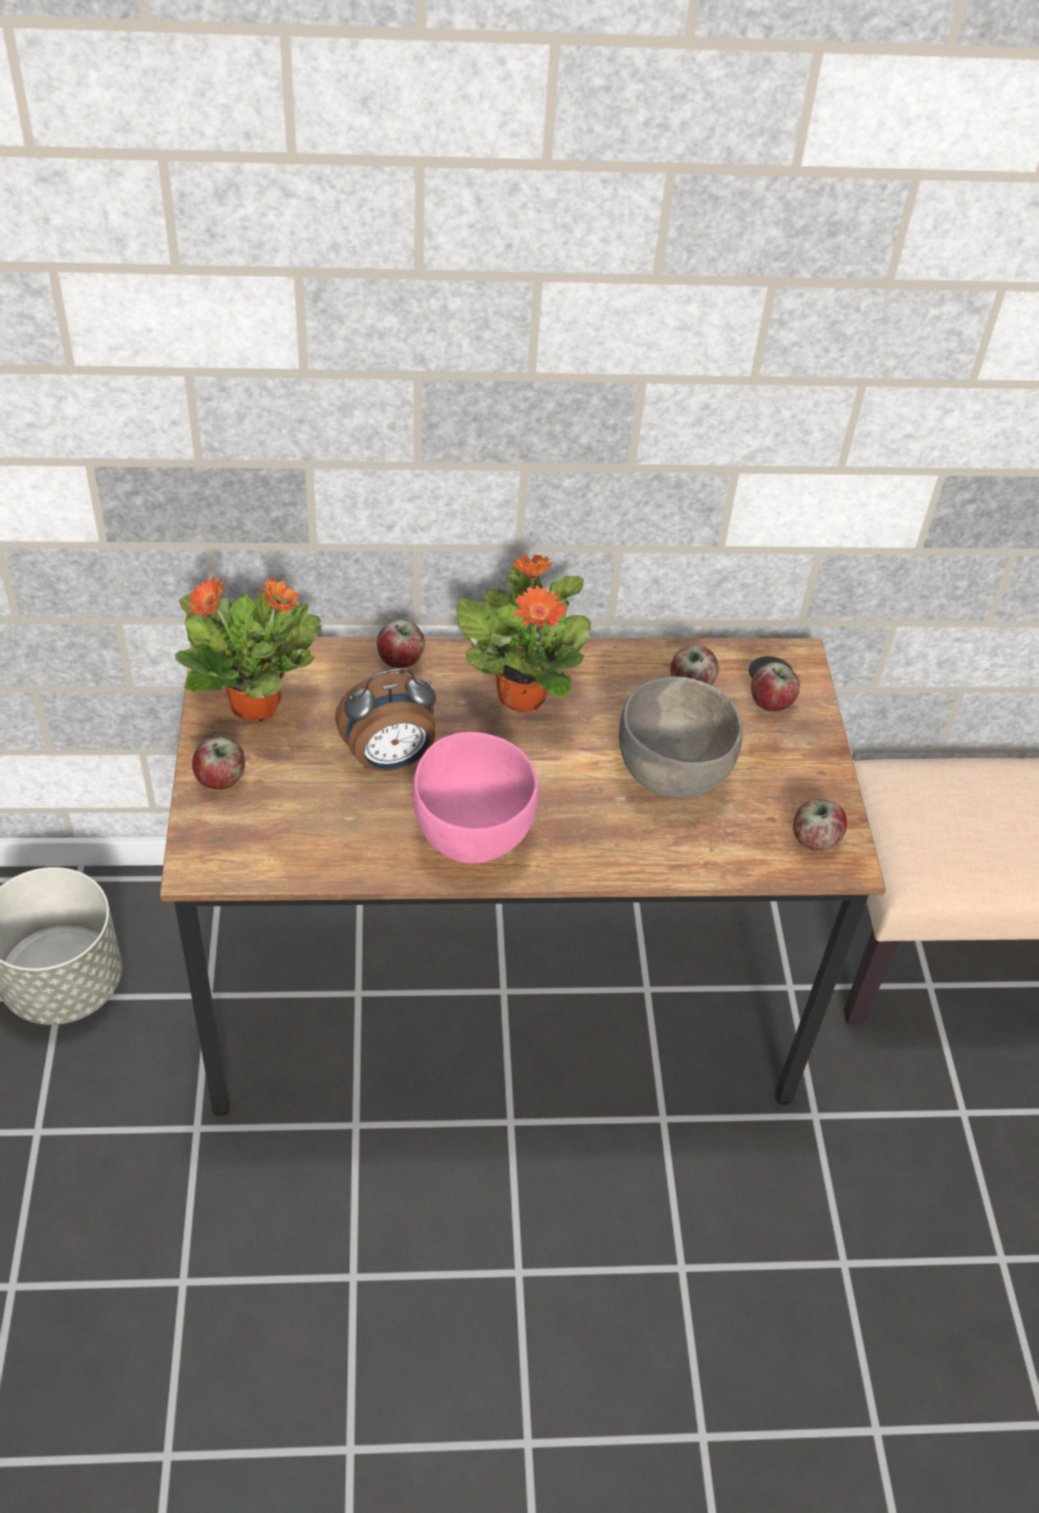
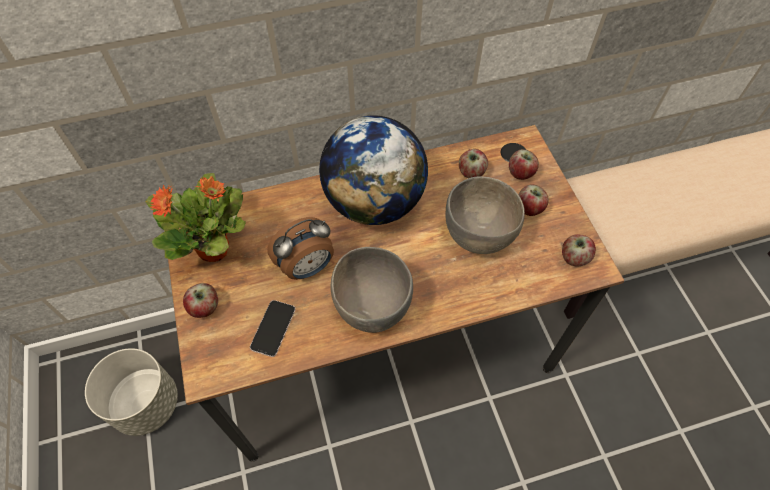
camera: 10 degrees left, 10 degrees up
apple [377,619,425,668] -> apple moved to [519,184,549,216]
pink bowl [412,732,539,864] -> grey bowl [331,247,413,333]
potted plant [456,555,591,712] -> globe [319,115,428,225]
none -> phone [250,300,296,357]

